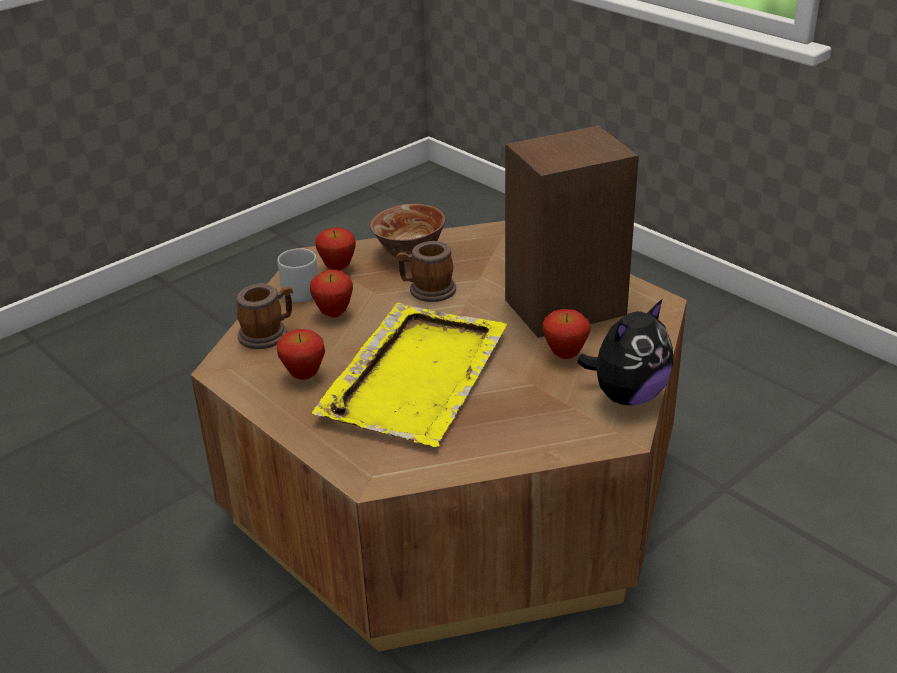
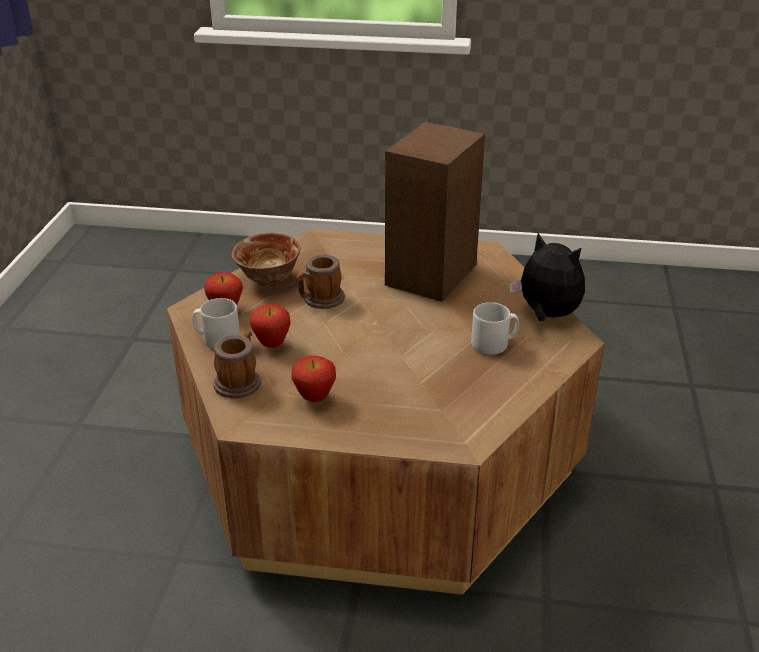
camera: 40 degrees left, 0 degrees up
yellow tray [312,303,507,447] -> none
apple [542,309,590,359] -> none
plush toy [577,299,674,405] -> plush toy turned 60 degrees counterclockwise [509,233,585,321]
none -> grey mug [471,302,519,355]

